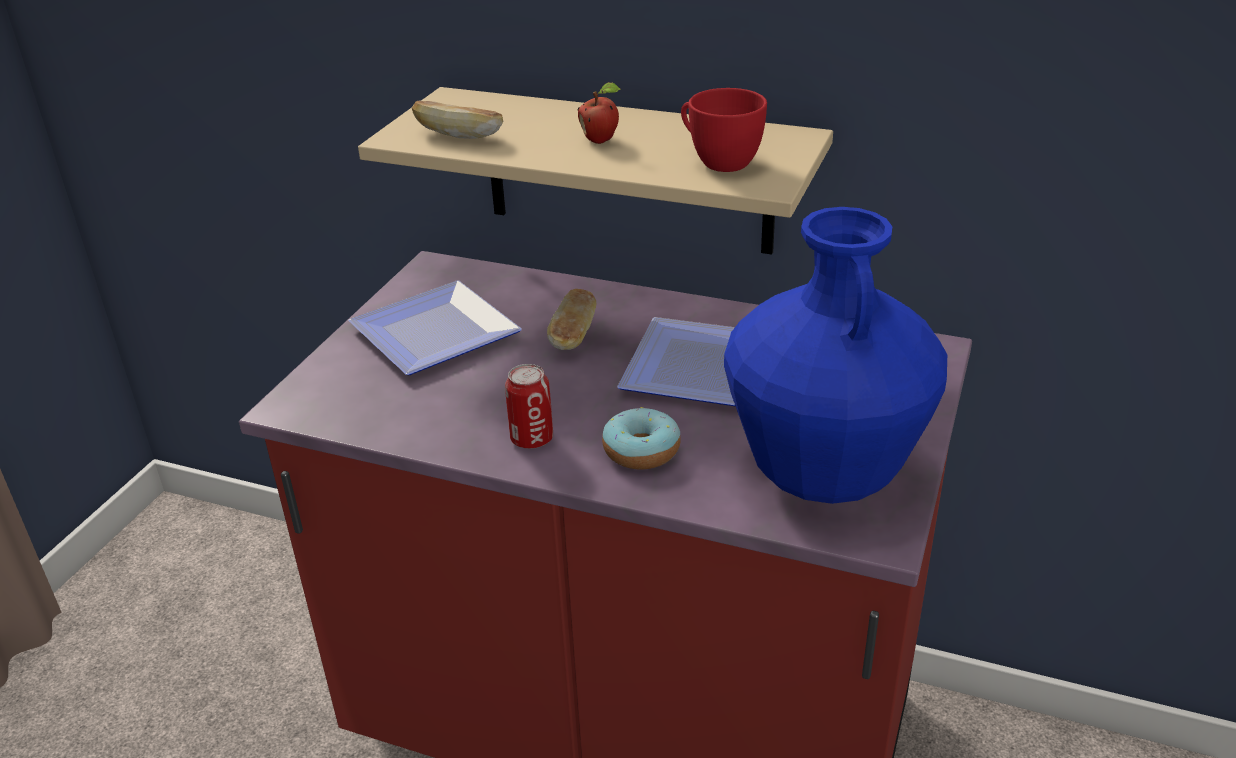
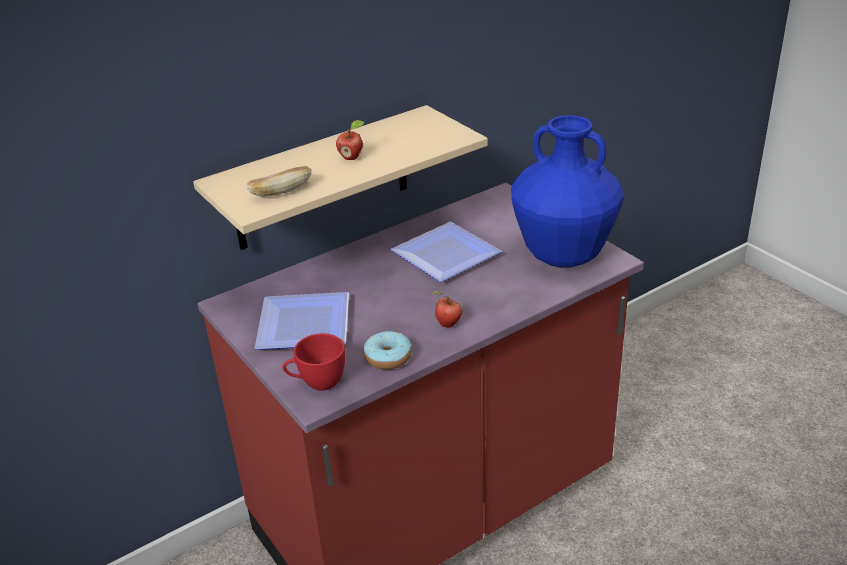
camera: 55 degrees left, 0 degrees up
can [505,364,553,449] -> apple [432,291,462,328]
bread [547,289,596,350] -> none
donut [602,407,681,469] -> donut moved to [364,331,412,370]
red cup [681,88,767,172] -> red cup moved to [282,333,345,391]

